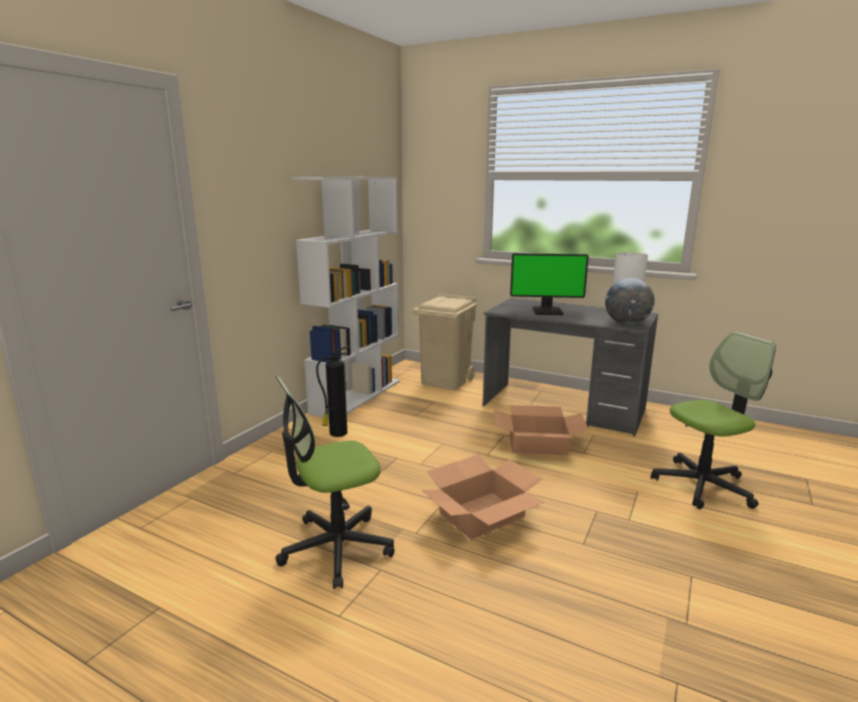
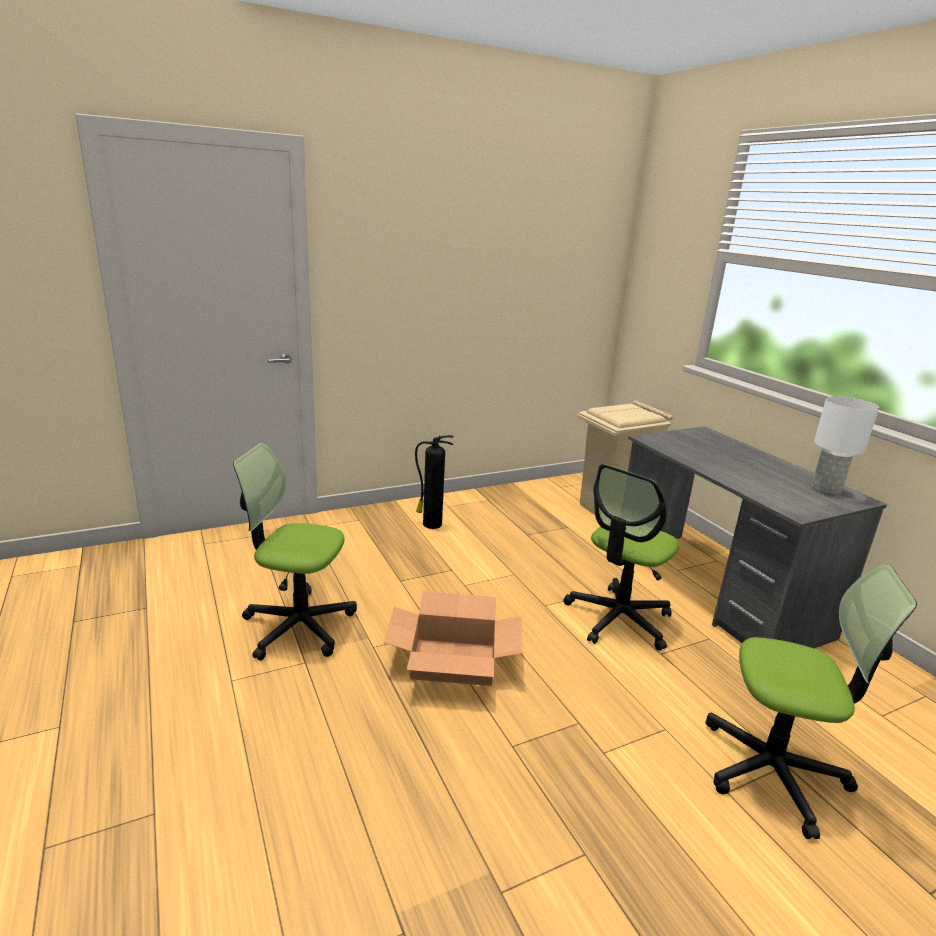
camera: 35 degrees right, 5 degrees up
white bookcase [292,177,400,419] -> none
cardboard box [494,405,589,455] -> office chair [564,464,679,651]
monitor [510,253,589,315] -> none
globe [605,278,655,325] -> none

